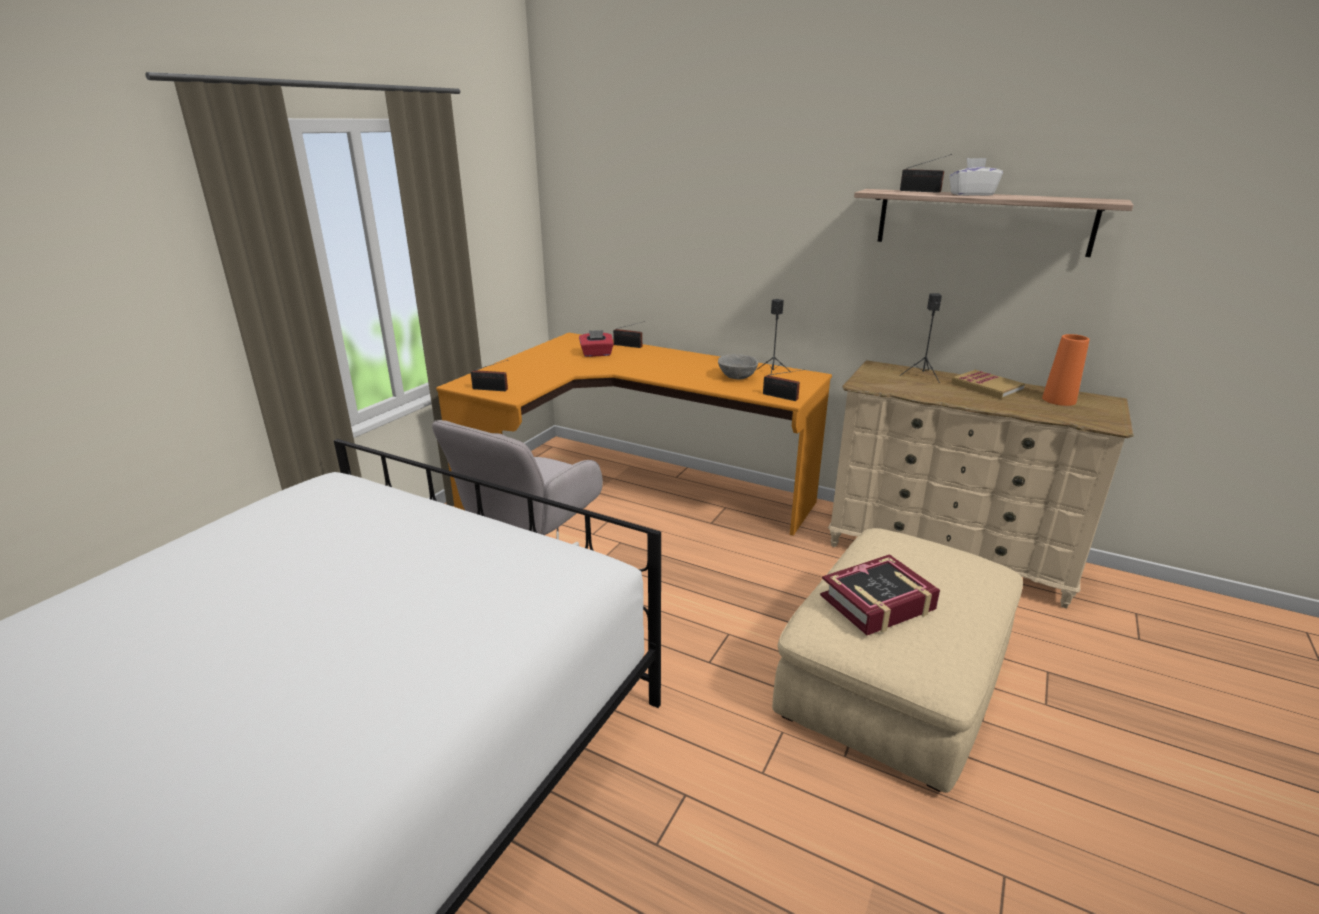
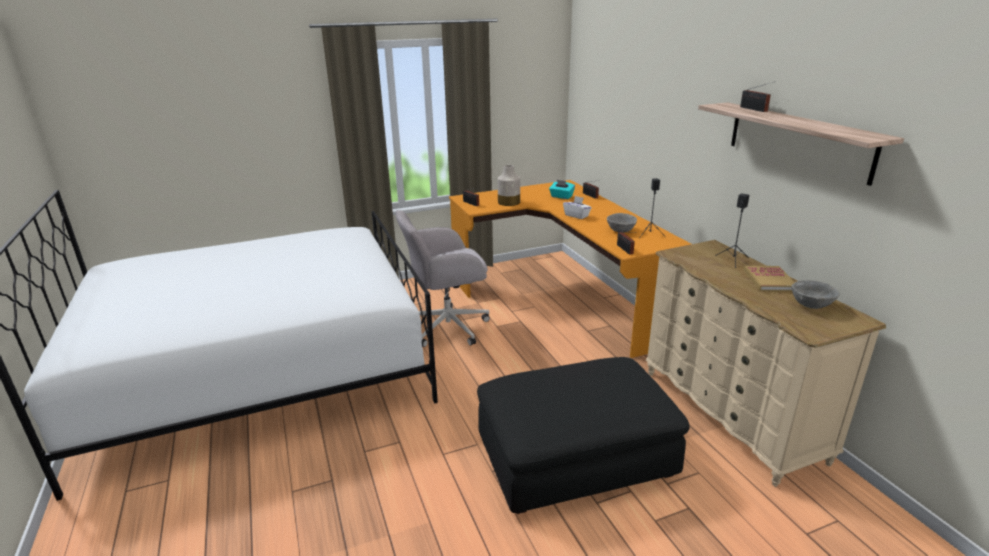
camera: 40 degrees right, 0 degrees up
red tissue box [579,330,614,357] -> turquoise tissue box [549,180,575,199]
beige ottoman [772,528,1023,793] -> black ottoman [477,357,690,514]
book [820,554,940,635] -> none
white tissue box [949,158,1003,196] -> white tissue box moved to [563,196,592,219]
orange vase [1042,334,1090,406] -> grey bowl [792,280,840,309]
none -> beige vase [498,165,520,206]

